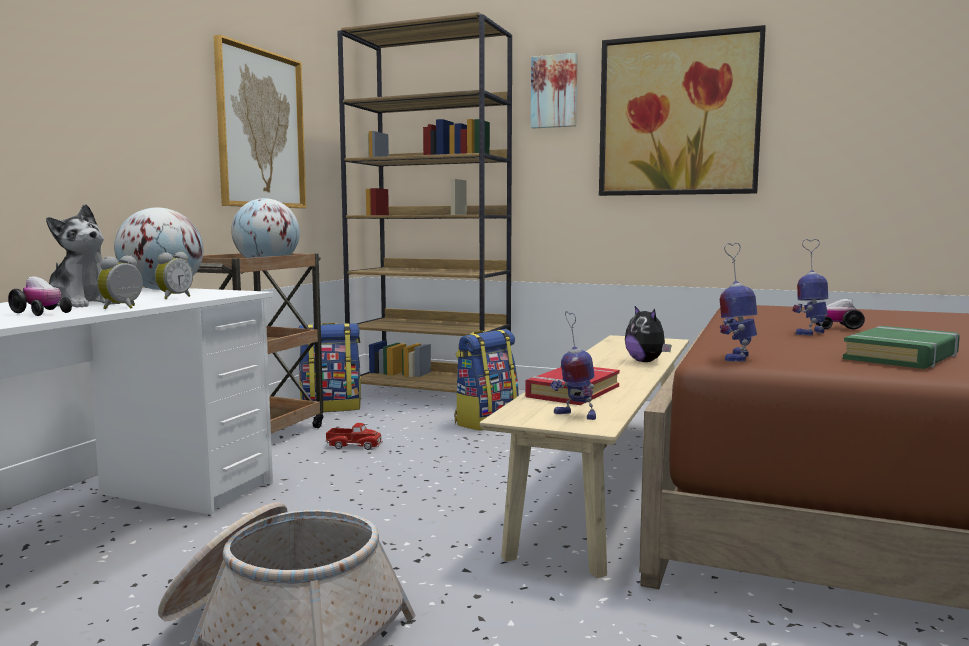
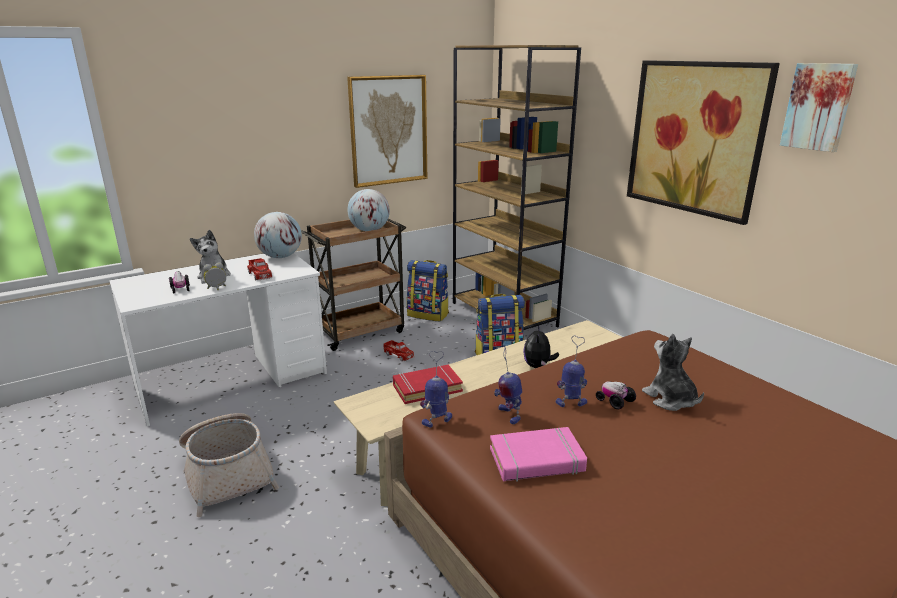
camera: 35 degrees right, 15 degrees up
alarm clock [155,252,193,299] -> toy truck [247,258,272,280]
picture [531,53,577,129] -> picture moved to [780,63,858,152]
toy robot [550,311,596,420] -> toy robot moved to [494,347,522,424]
green book [843,326,960,369] -> pink book [490,427,587,482]
none -> plush toy [642,334,704,411]

